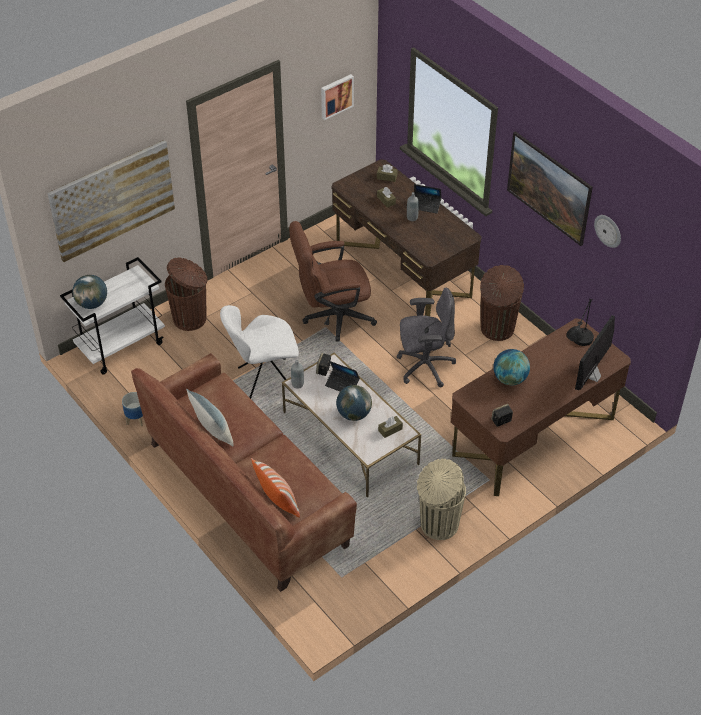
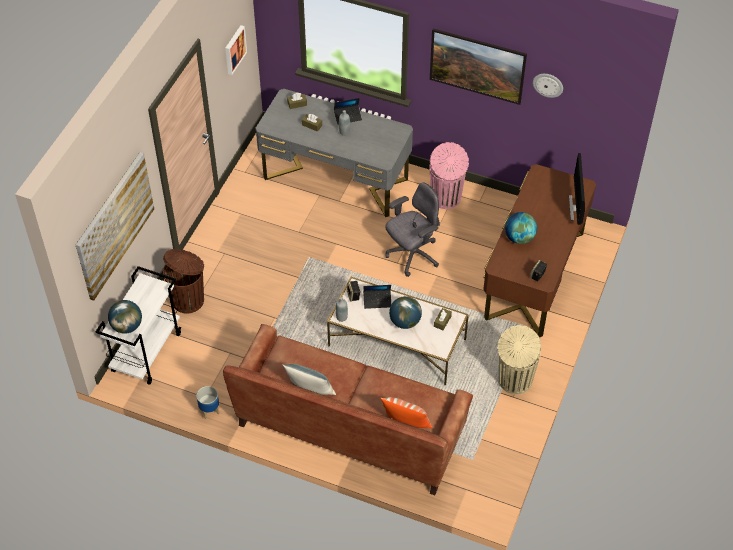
camera: 30 degrees left, 5 degrees up
white chair [220,305,299,399] -> none
brown office chair [289,221,377,342] -> none
brown desk [332,160,482,316] -> grey desk [255,89,413,217]
brown trash can [480,265,524,341] -> pink trash can [429,142,469,209]
black table lamp [566,299,594,346] -> none

